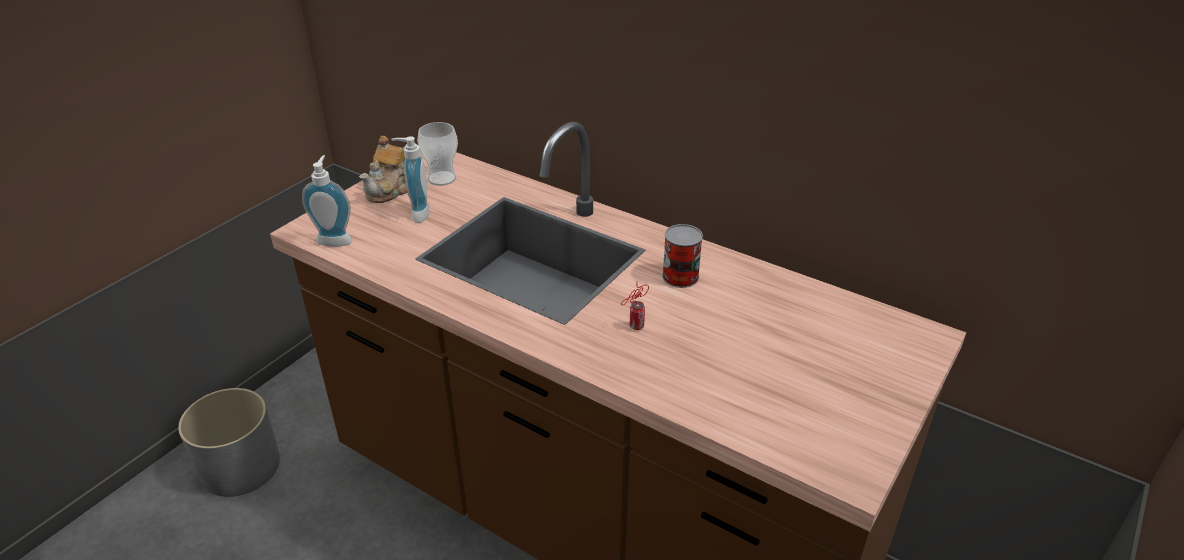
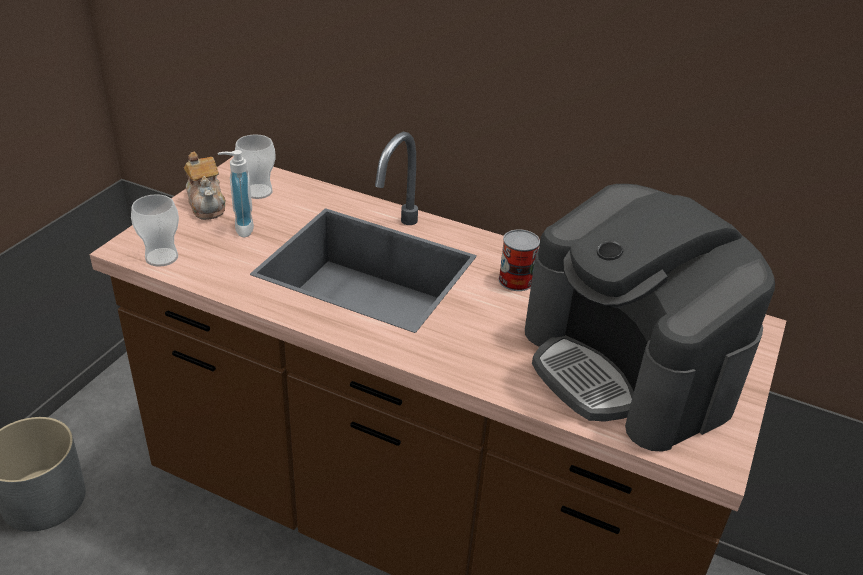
camera: 10 degrees left, 0 degrees up
soap dispenser [302,155,352,247] -> cup [131,194,179,267]
teapot [359,136,407,203] -> teapot turned 45 degrees counterclockwise [184,152,226,220]
can [621,285,649,330] -> none
none -> coffee machine [525,184,775,452]

